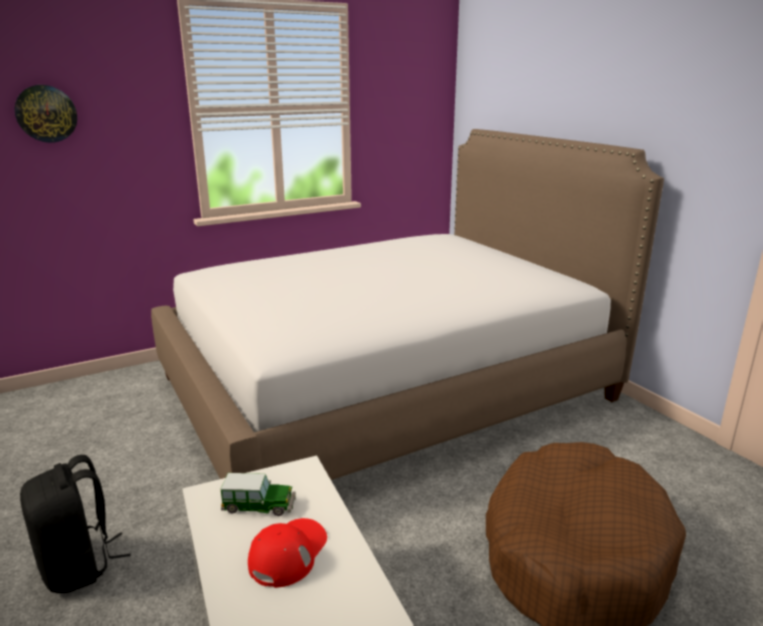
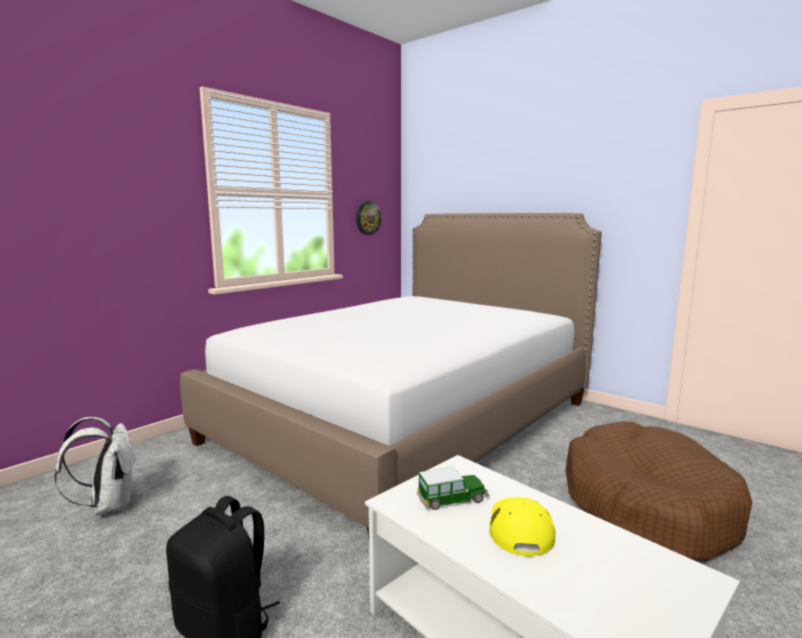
camera: 20 degrees left, 10 degrees down
wall clock [14,85,77,143] -> wall clock moved to [356,201,381,235]
red cap [248,518,327,588] -> yellow cap [490,497,556,557]
none -> white backpack [54,417,137,515]

